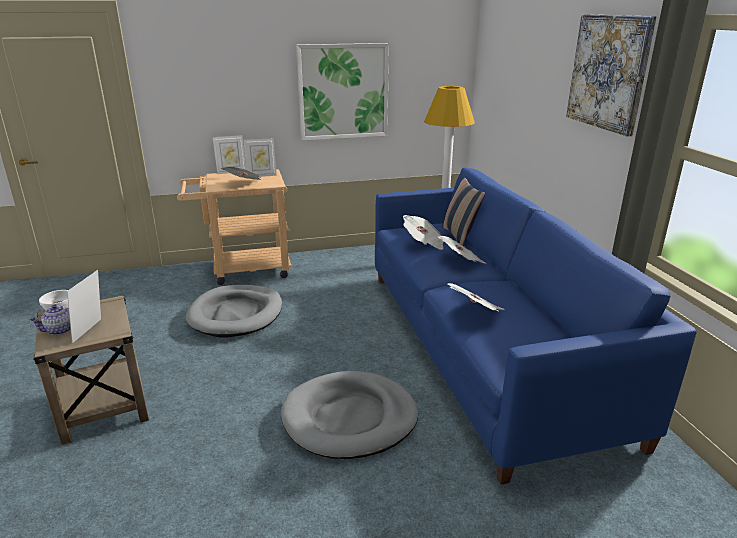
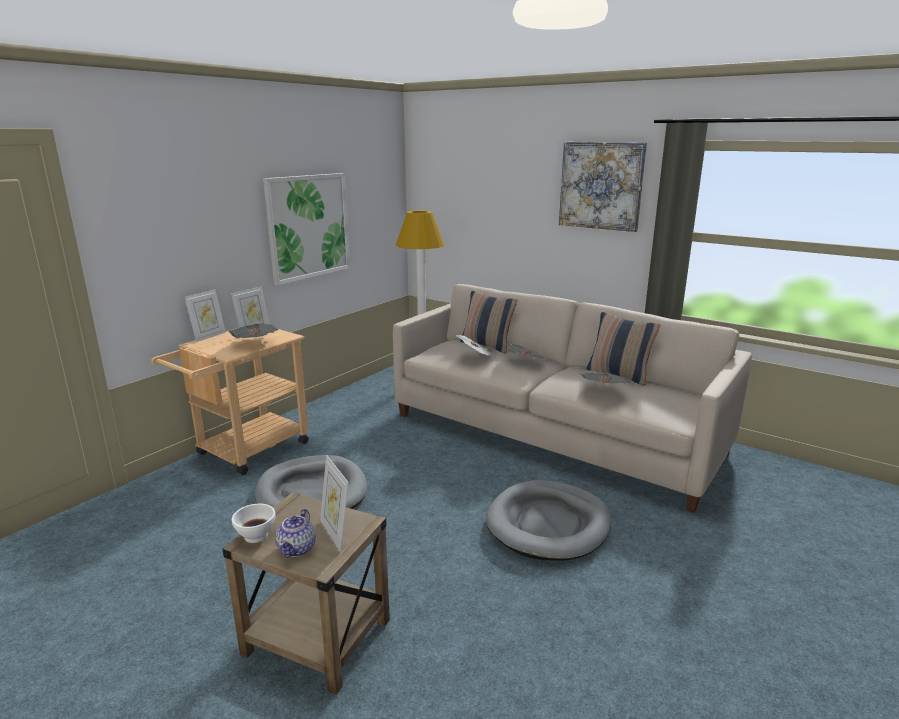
camera: 40 degrees left, 5 degrees down
blue sofa [375,167,697,485] -> beige sofa [393,284,752,513]
none -> pillow [587,312,660,386]

